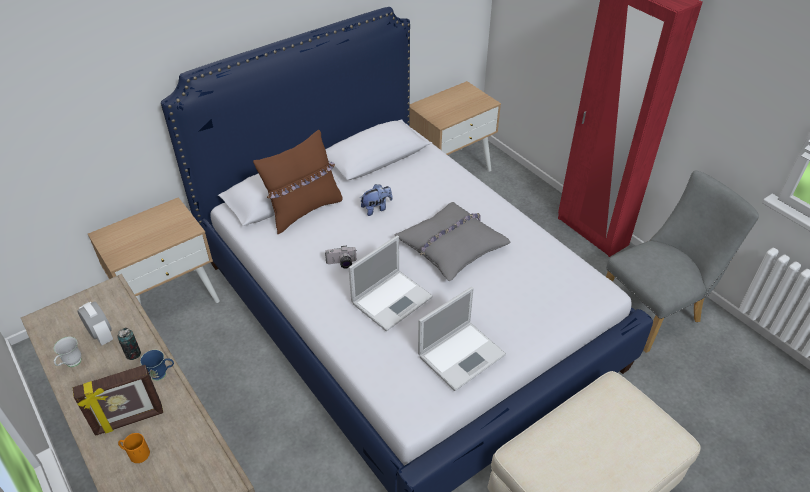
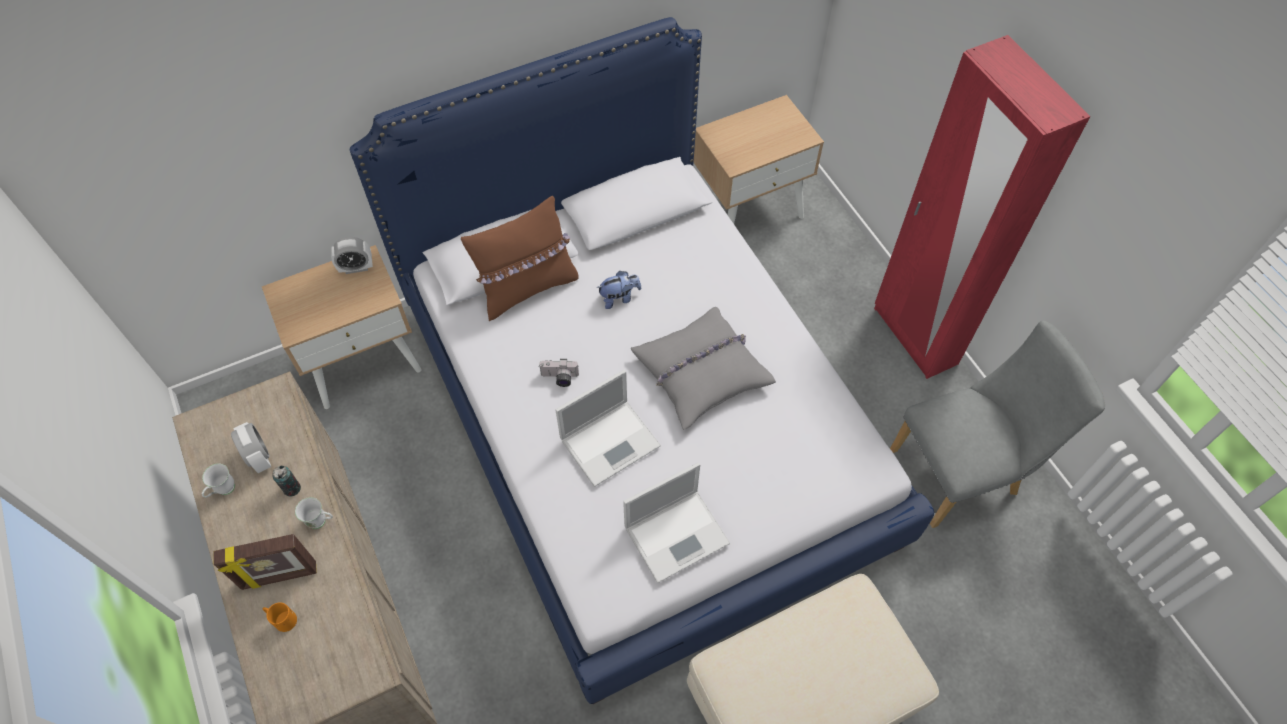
camera: 10 degrees right, 15 degrees up
blue mug [140,350,174,381] -> white mug [295,497,333,529]
none -> alarm clock [331,237,373,274]

